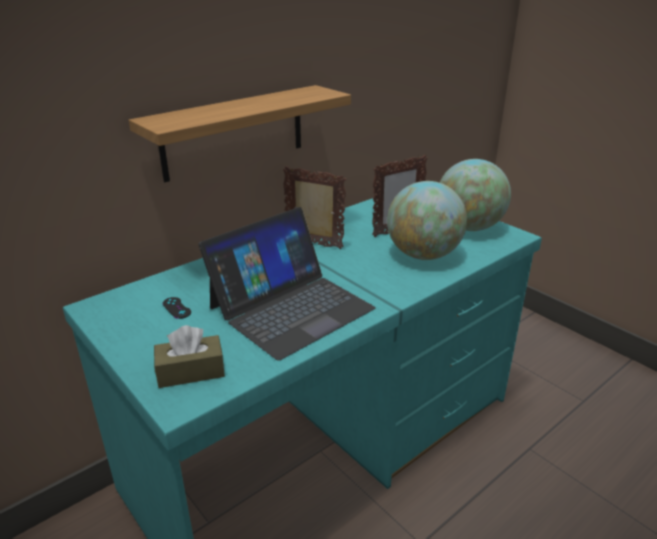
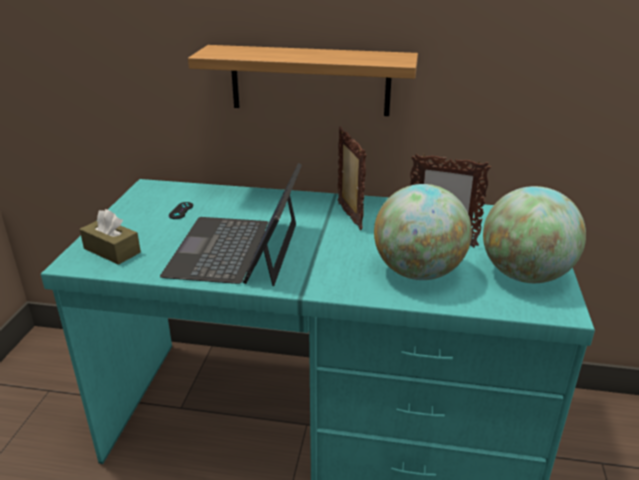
camera: 50 degrees right, 0 degrees up
laptop [198,207,376,361] -> laptop turned 90 degrees clockwise [160,163,302,286]

